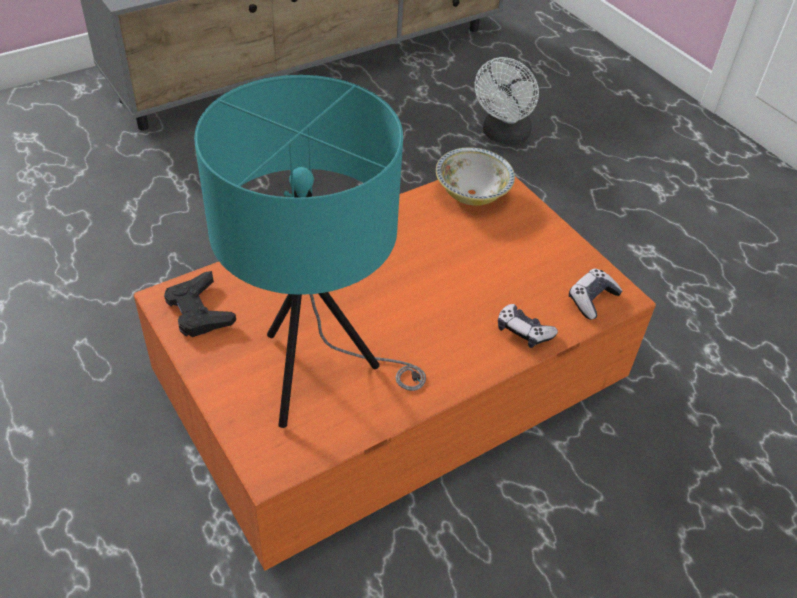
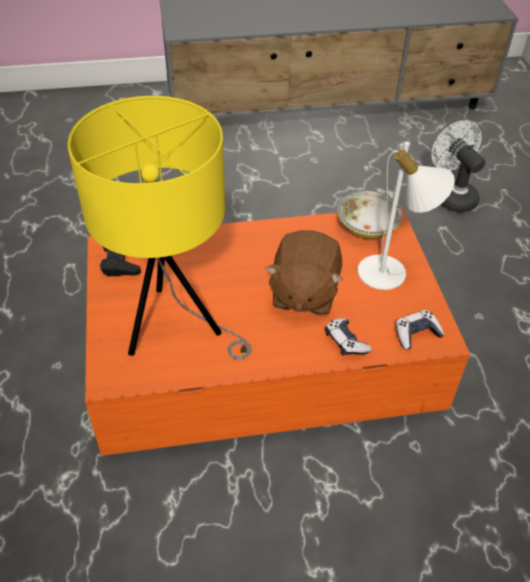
camera: 25 degrees right, 0 degrees up
turquoise table lamp [194,75,426,428] -> yellow table lamp [68,96,252,360]
white fan [474,57,539,145] -> white fan turned 105 degrees clockwise [431,120,485,213]
none -> brown plush toy [265,230,343,315]
none -> white table lamp [358,142,455,290]

